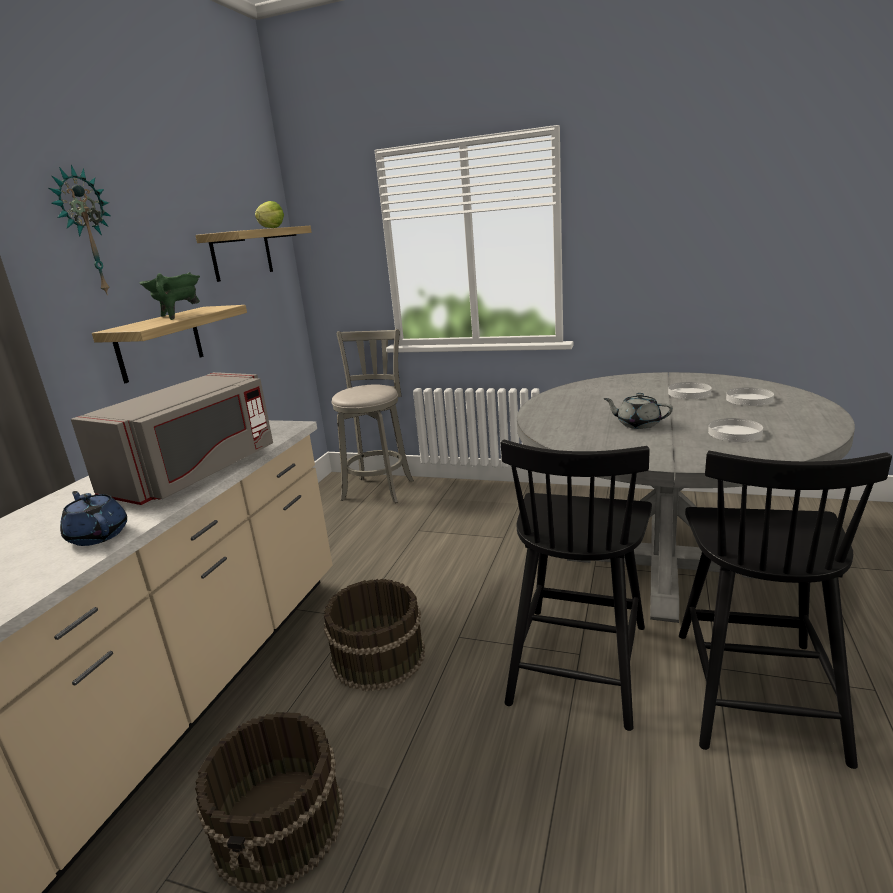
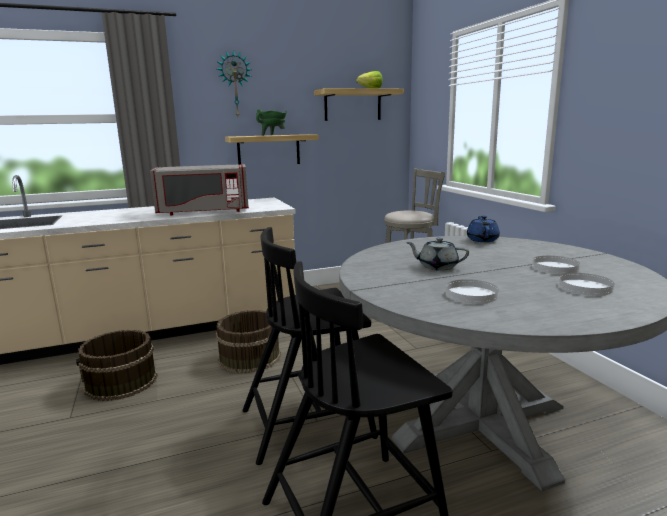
camera: 50 degrees right, 5 degrees down
blue teapot [60,491,127,546] -> blue teapot moved to [467,216,500,242]
grey teapot [603,393,673,429] -> grey teapot turned 60 degrees counterclockwise [406,238,469,271]

